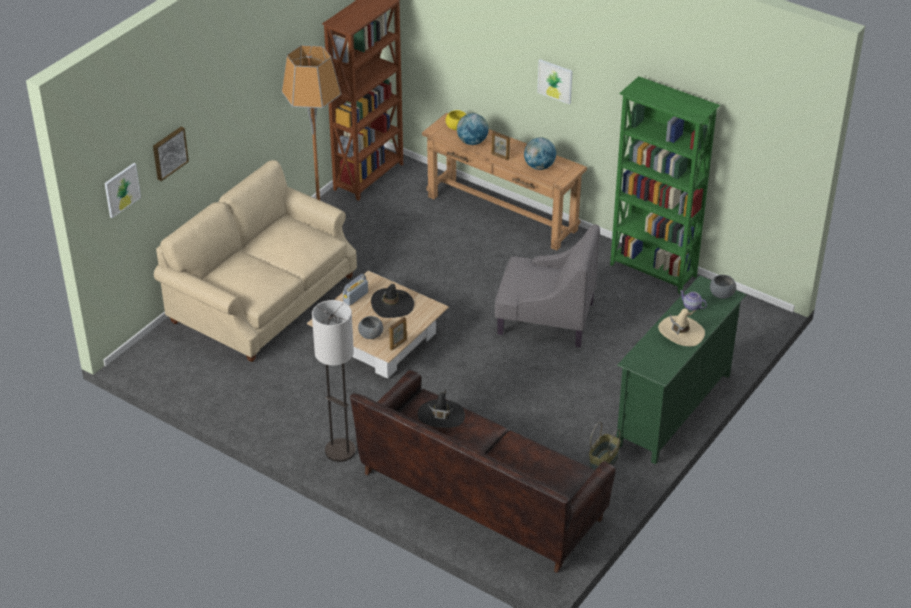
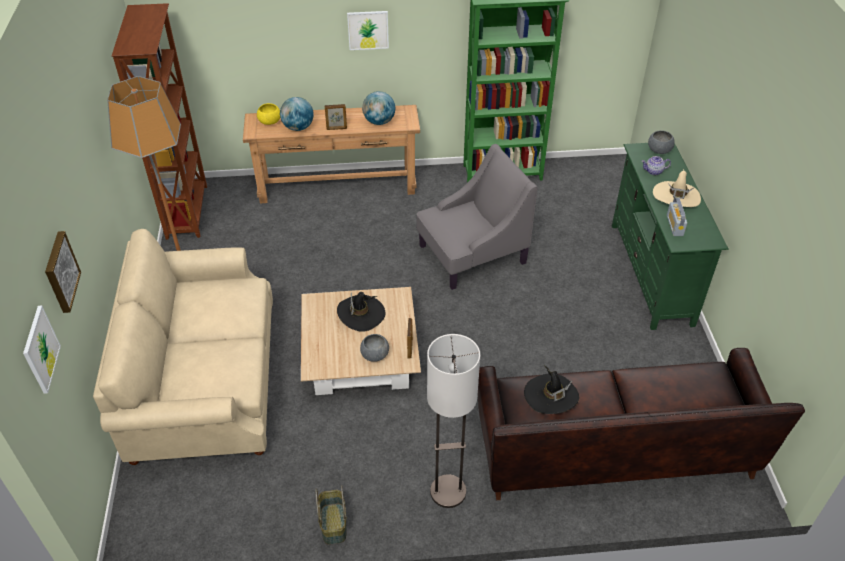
camera: 40 degrees left, 5 degrees up
radio [343,274,368,306] -> radio moved to [667,197,687,236]
basket [589,422,621,470] -> basket moved to [316,485,347,544]

